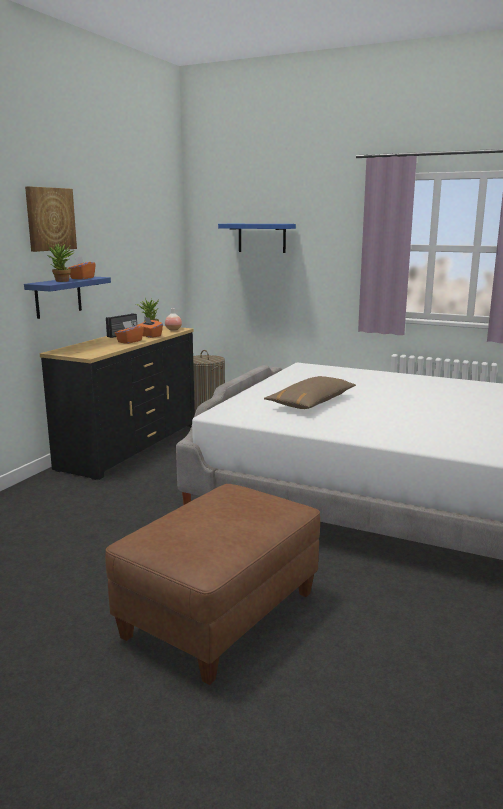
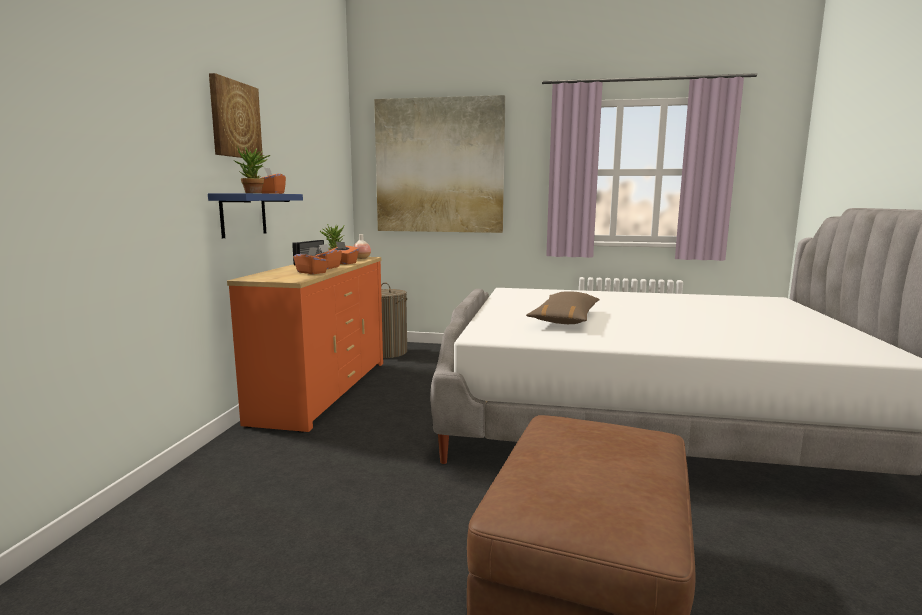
camera: 15 degrees left, 5 degrees down
black dresser [40,326,195,480] -> orange dresser [227,257,383,433]
blue shelf [218,224,296,253] -> picture [374,95,505,233]
none -> orange tissue box [294,247,329,274]

